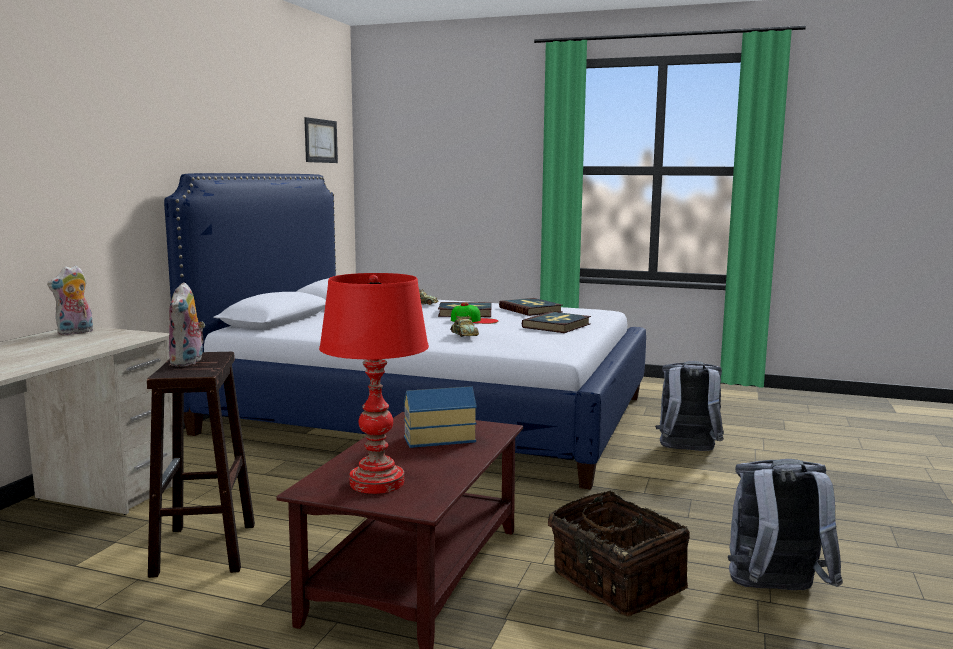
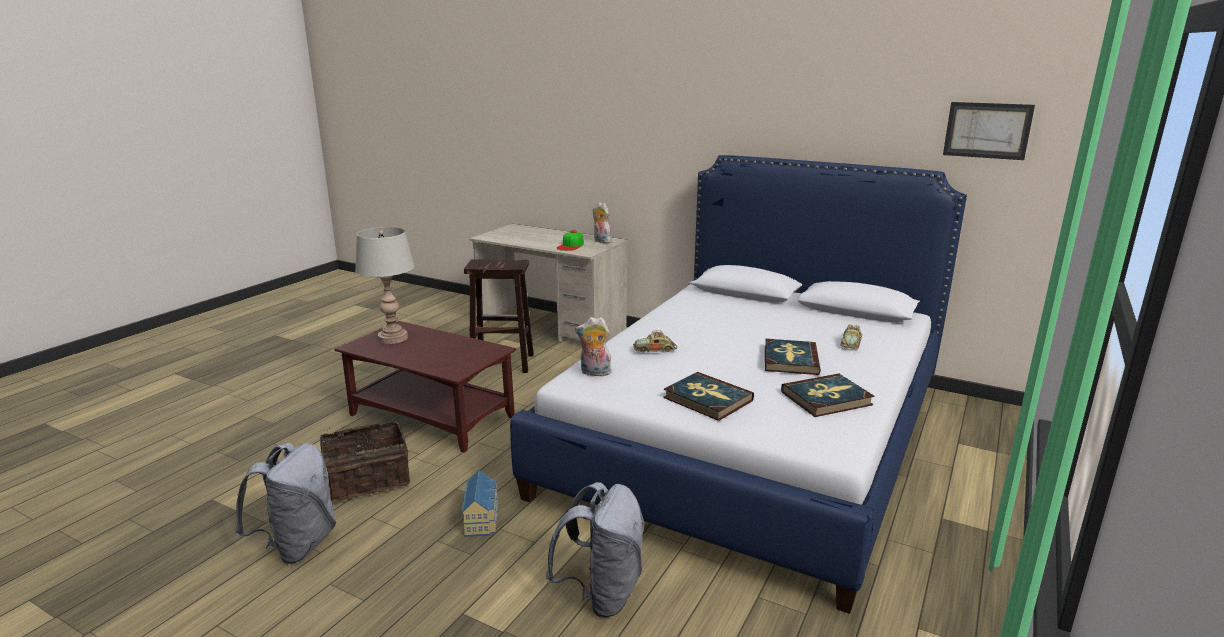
camera: 100 degrees right, 10 degrees up
plush toy [169,282,205,366] -> plush toy moved to [575,317,613,378]
red table lamp [319,273,429,494] -> grey table lamp [355,227,415,344]
toy house [404,386,477,448] -> toy house moved to [462,470,498,537]
cap [451,303,498,324] -> cap moved to [557,230,584,251]

